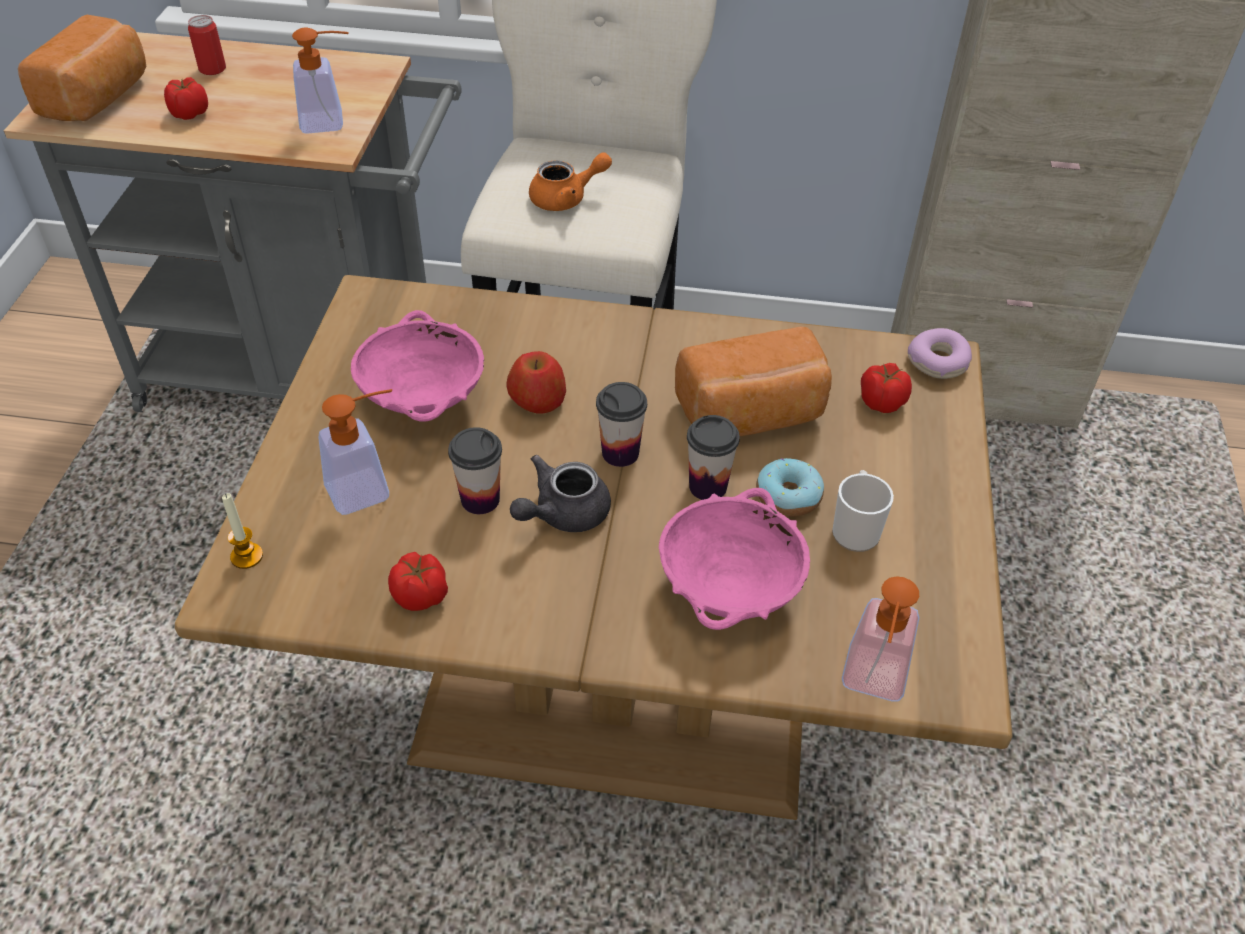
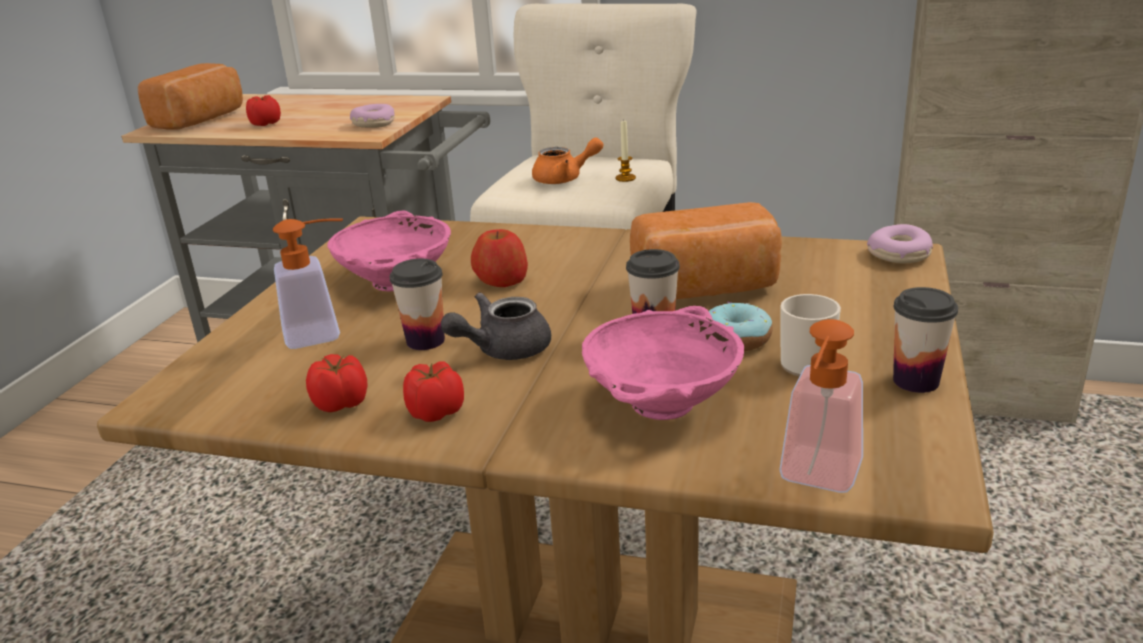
camera: 10 degrees right, 20 degrees down
can [188,15,226,75] -> none
candle [222,493,263,569] -> candle moved to [616,119,636,182]
soap dispenser [292,28,349,134] -> donut [350,104,395,128]
cup [596,382,647,467] -> cup moved to [893,287,958,393]
tomato [861,363,912,413] -> tomato moved to [403,362,464,422]

